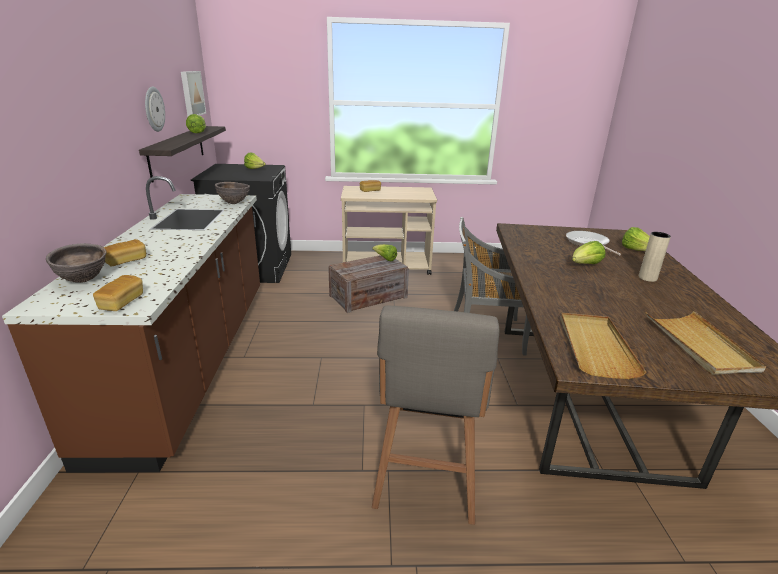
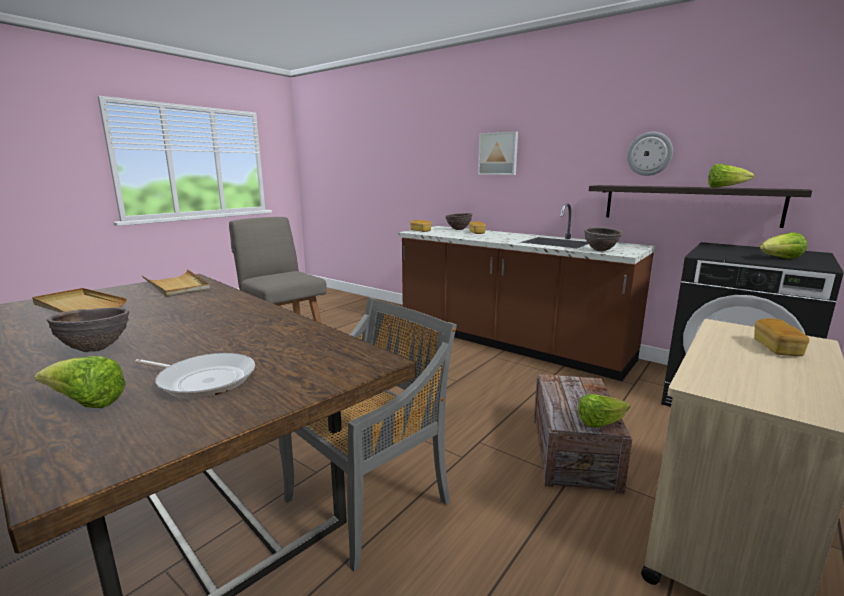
camera: 130 degrees right, 10 degrees down
picture [181,71,206,116] -> picture moved to [478,131,518,175]
lettuce [572,241,605,264] -> none
beige vase [639,232,671,282] -> brown bowl [47,307,129,352]

